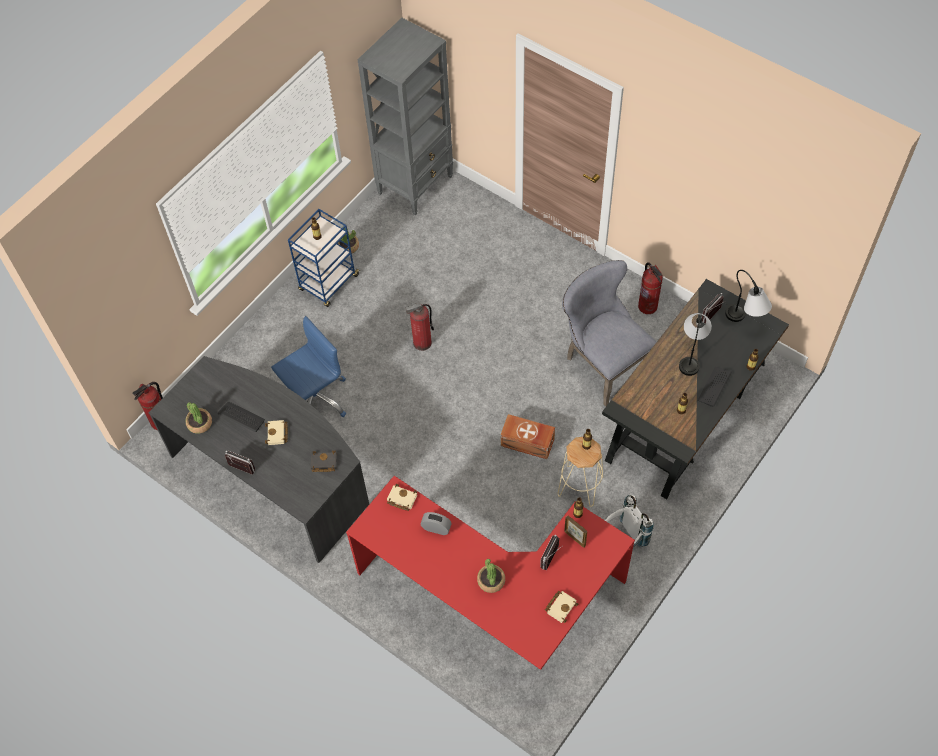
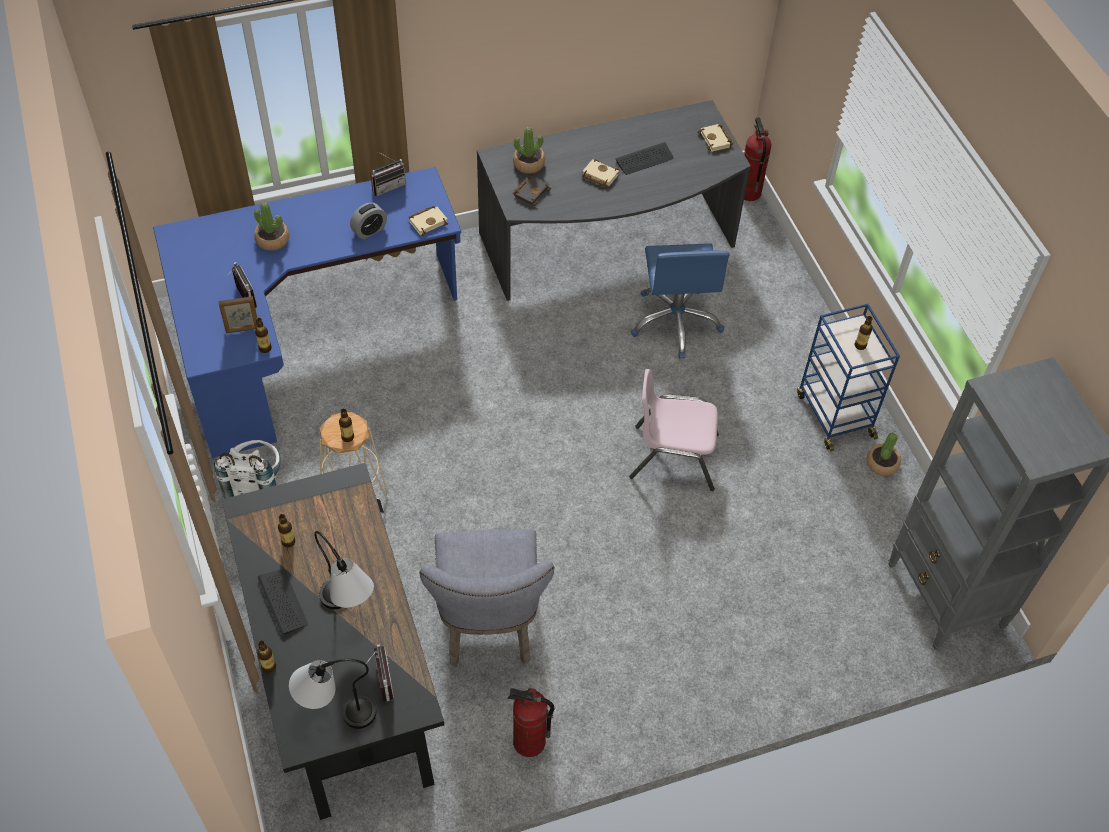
camera: 120 degrees right, 5 degrees down
potted plant [185,402,212,434] -> potted plant moved to [513,127,545,174]
radio [225,450,255,475] -> radio moved to [371,152,406,196]
red desk [346,476,635,670] -> blue desk [153,167,461,458]
fire extinguisher [405,303,434,351] -> pink chair [629,369,719,491]
brown storage box [501,414,555,459] -> none
beige book [545,591,579,623] -> beige book moved to [698,124,733,152]
grey chair [562,260,656,407] -> grey chair turned 90 degrees clockwise [419,529,555,667]

